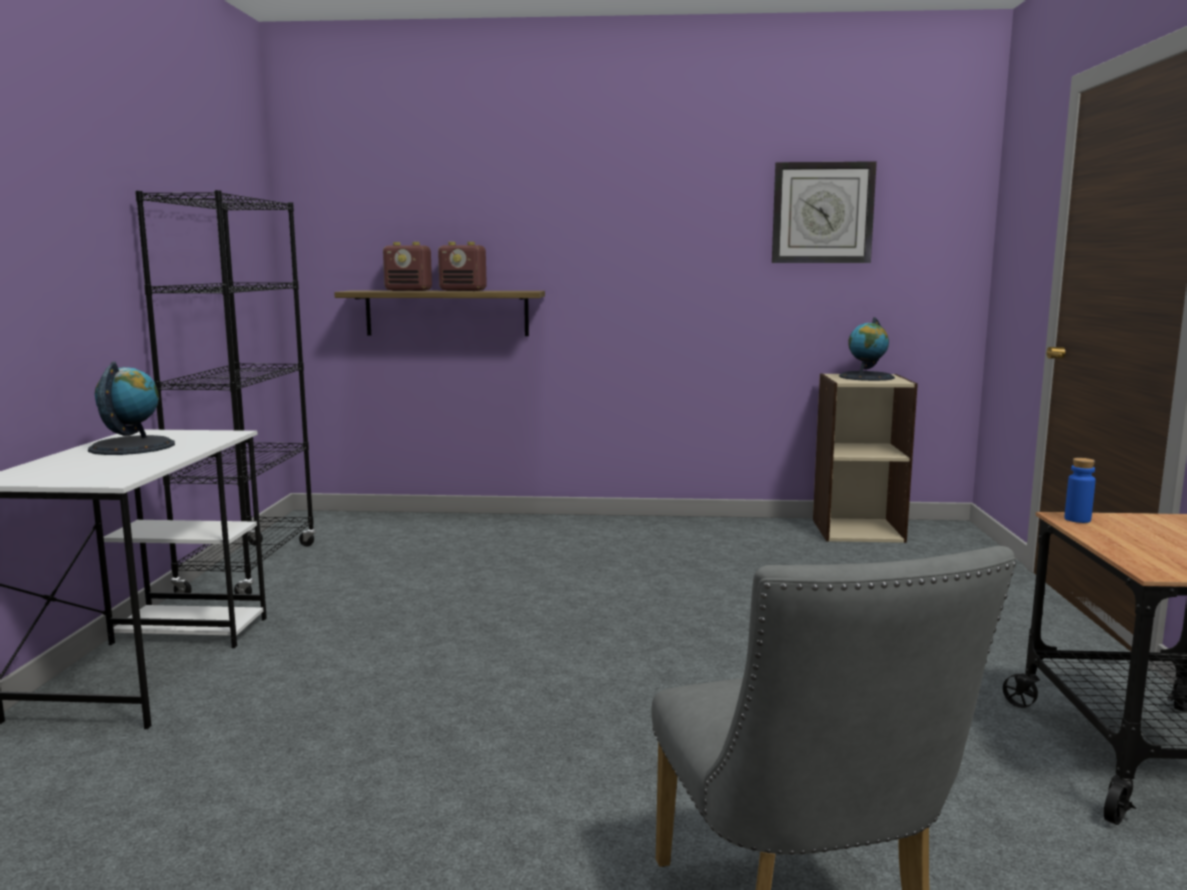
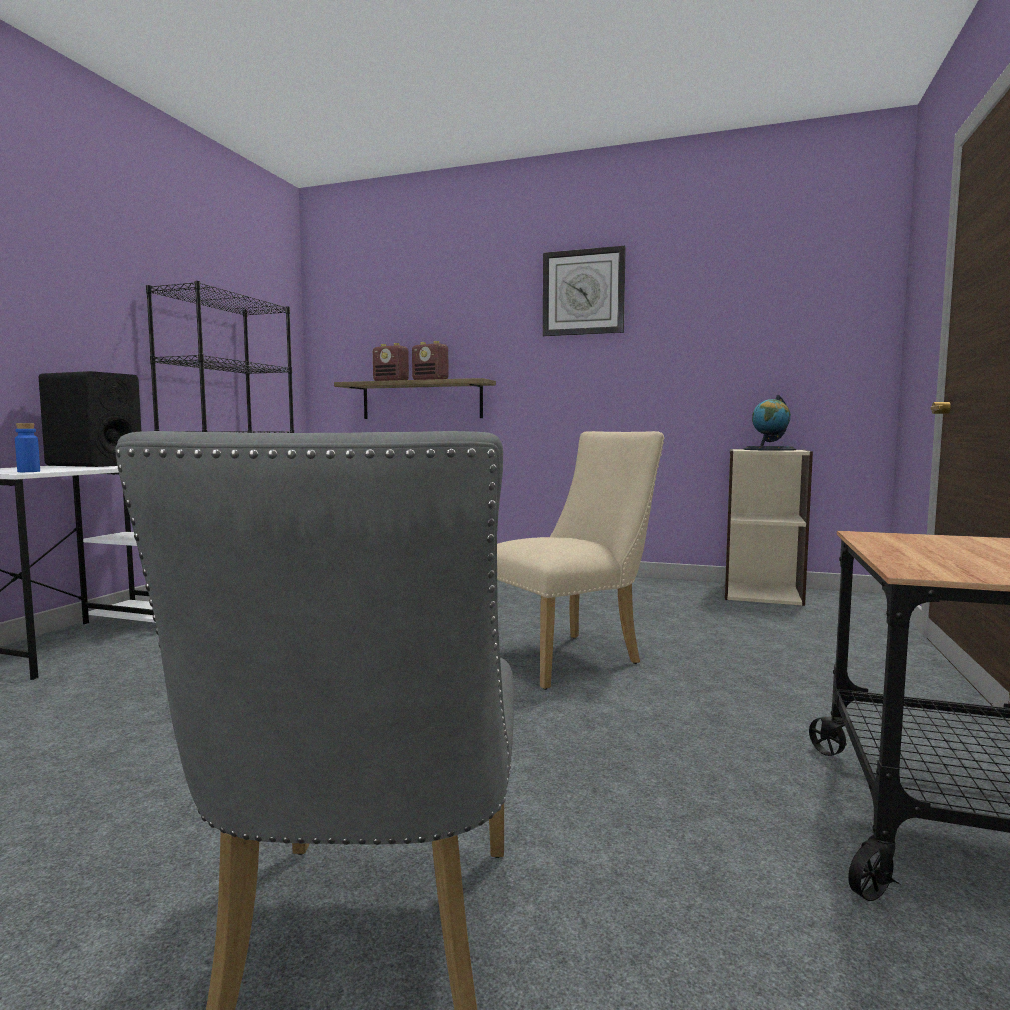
camera: 15 degrees right, 5 degrees down
globe [88,362,175,455] -> black speaker [39,371,141,467]
wall clock [772,161,877,263] -> wall clock moved to [543,246,626,336]
blue bottle [1064,458,1096,523] -> blue bottle moved to [15,423,40,472]
none -> beige chair [497,431,664,690]

